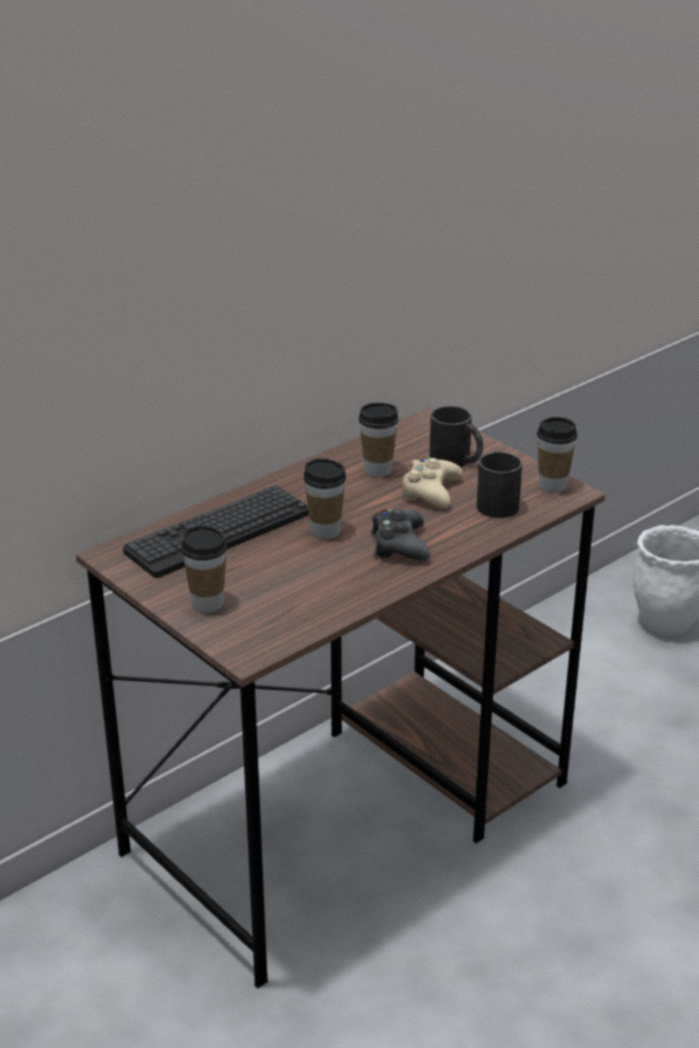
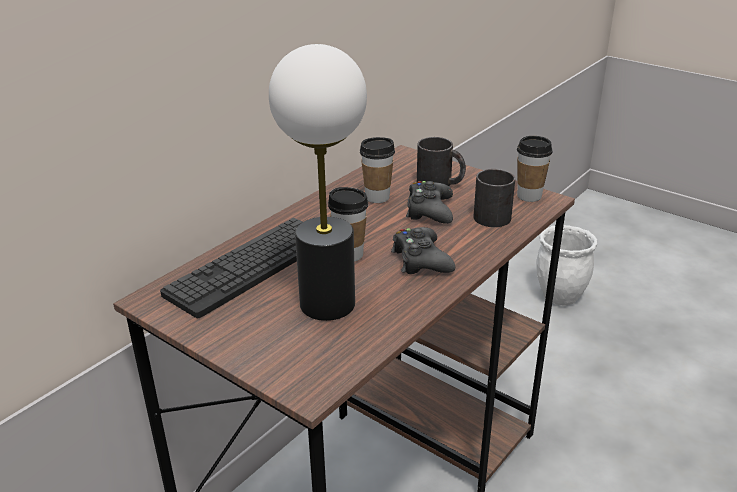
camera: 10 degrees left, 0 degrees up
cup [181,525,227,613] -> none
beige game controller [401,457,463,508] -> black game controller [406,181,453,224]
none -> table lamp [269,44,367,321]

